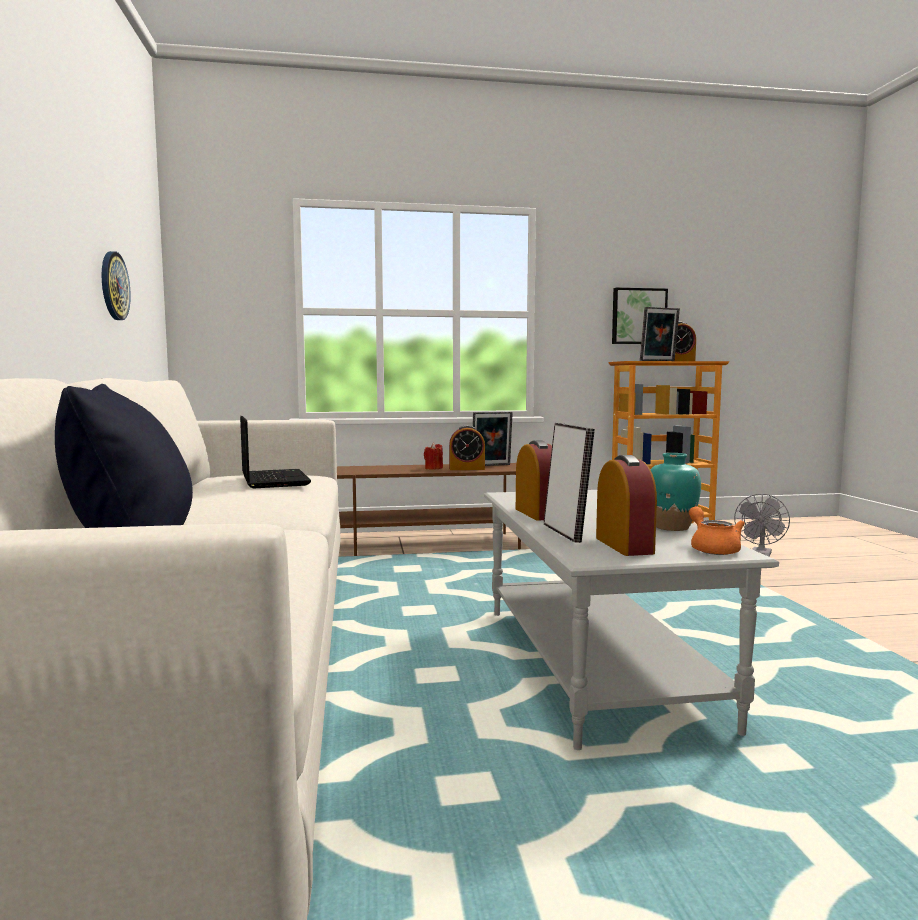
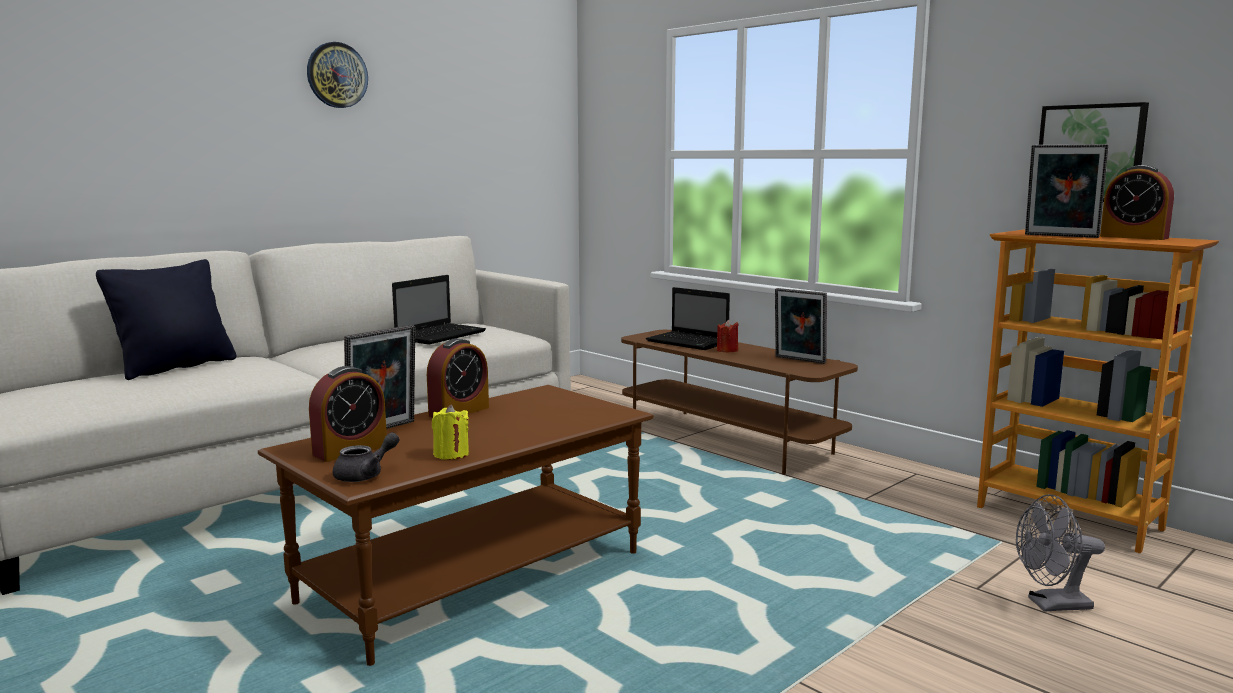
camera: 55 degrees right, 5 degrees up
wall clock [102,251,131,320] -> wall clock moved to [307,42,368,108]
alarm clock [449,425,485,470] -> none
grey coffee table [484,490,779,750] -> brown coffee table [258,385,653,666]
turquoise vase [650,453,701,531] -> yellow candle [432,404,469,460]
orange teapot [689,506,745,555] -> grey teapot [333,432,400,482]
none -> laptop [646,287,730,350]

